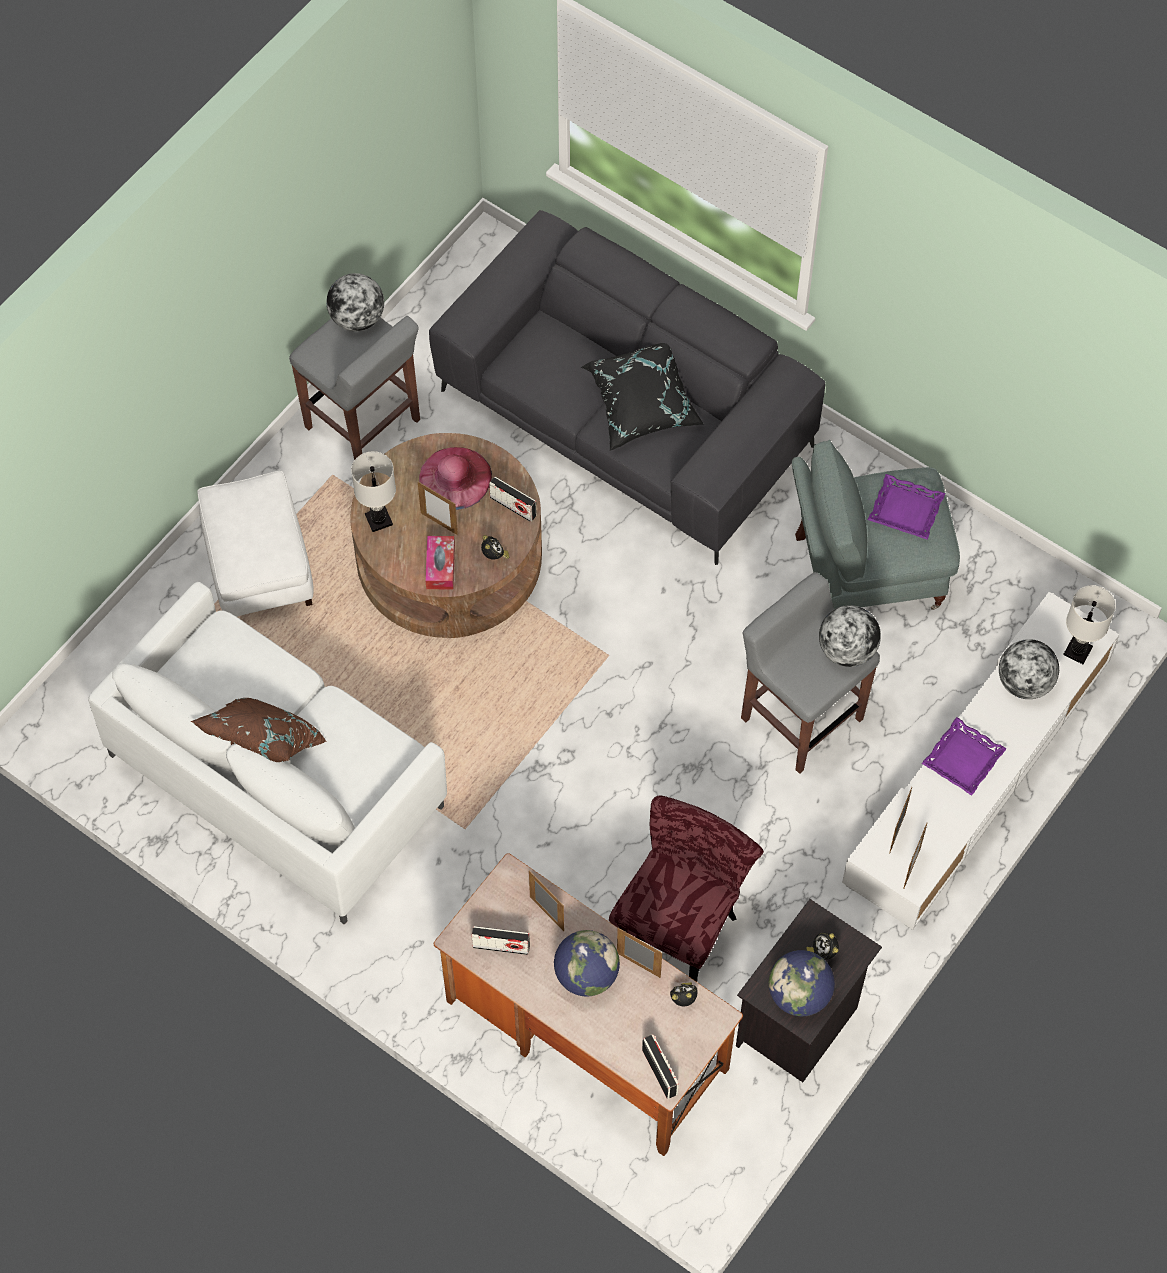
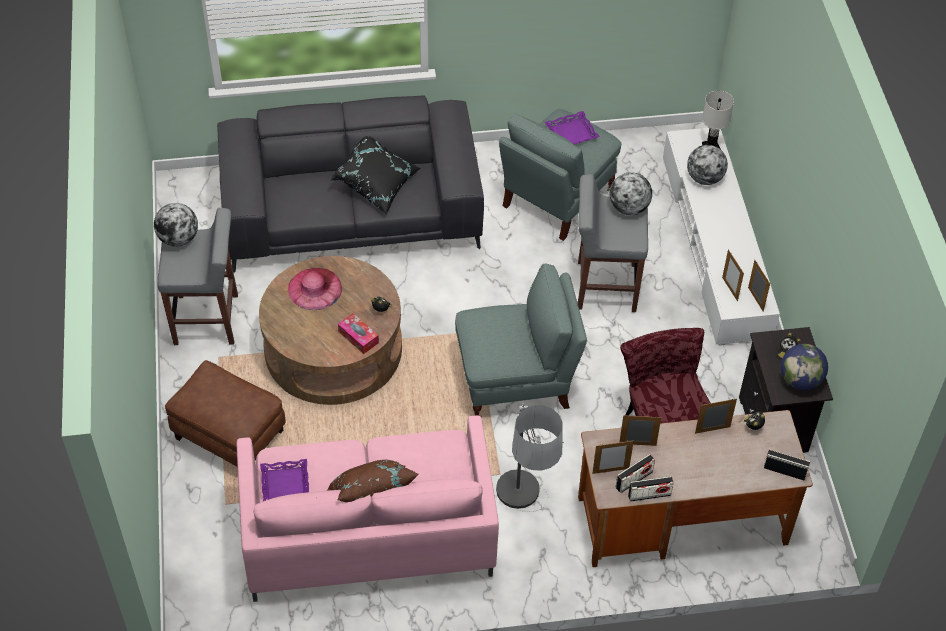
camera: 45 degrees left, 10 degrees down
white sofa [88,582,447,925] -> pink sofa [237,415,499,602]
white ottoman [198,471,314,617] -> brown ottoman [165,360,286,467]
white table lamp [351,451,396,532] -> none
picture frame [418,482,458,535] -> picture frame moved to [592,440,634,474]
radio [489,477,537,522] -> radio moved to [628,476,674,502]
globe [554,930,620,997] -> none
purple tray [922,717,1007,796] -> purple tray moved to [260,459,309,501]
none -> grey armchair [455,264,587,418]
none -> floor lamp [496,403,564,512]

